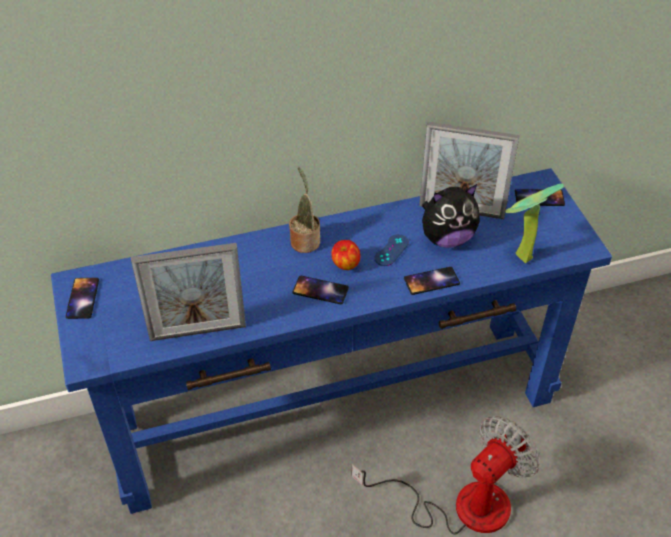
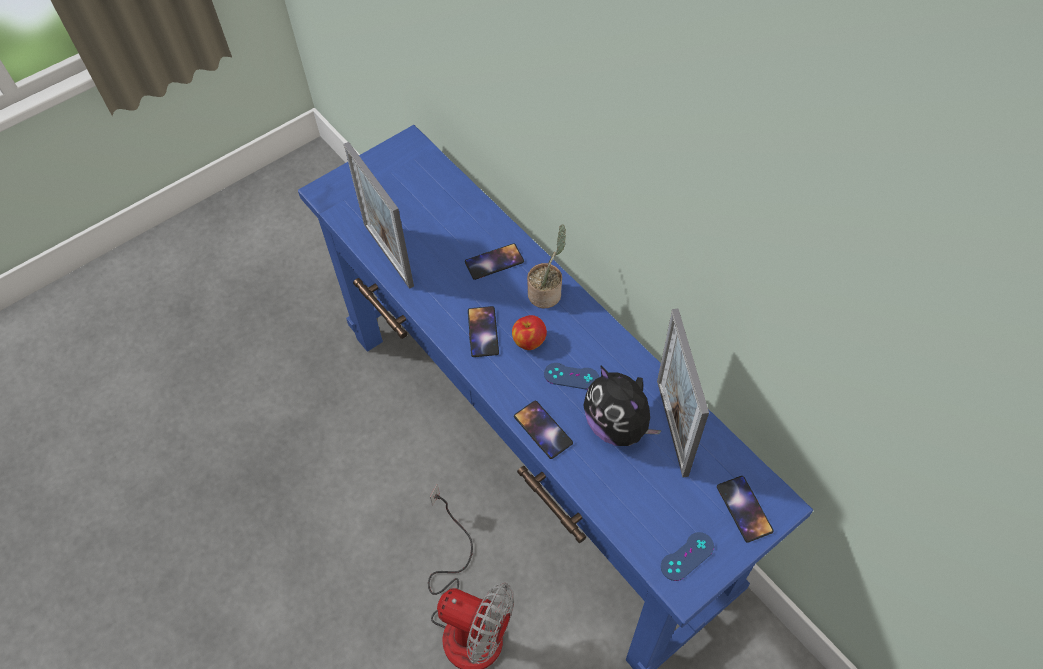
camera: 70 degrees right, 10 degrees up
phone [66,278,99,319] -> phone moved to [465,243,524,280]
potted plant [505,184,564,263] -> none
none -> blue game controller [661,532,714,581]

